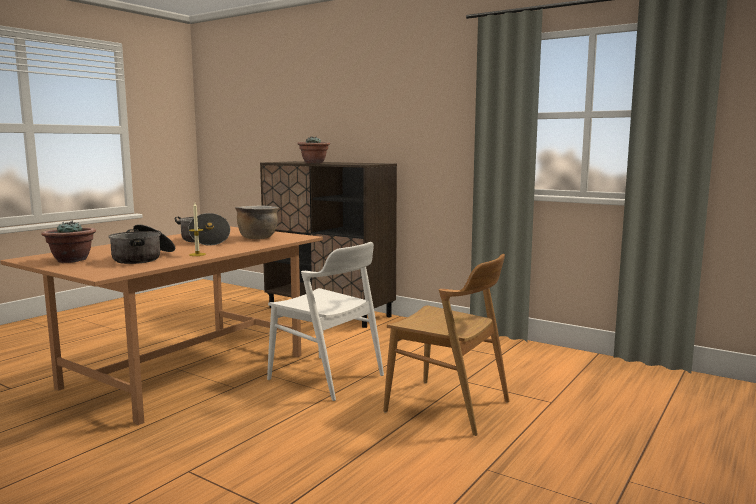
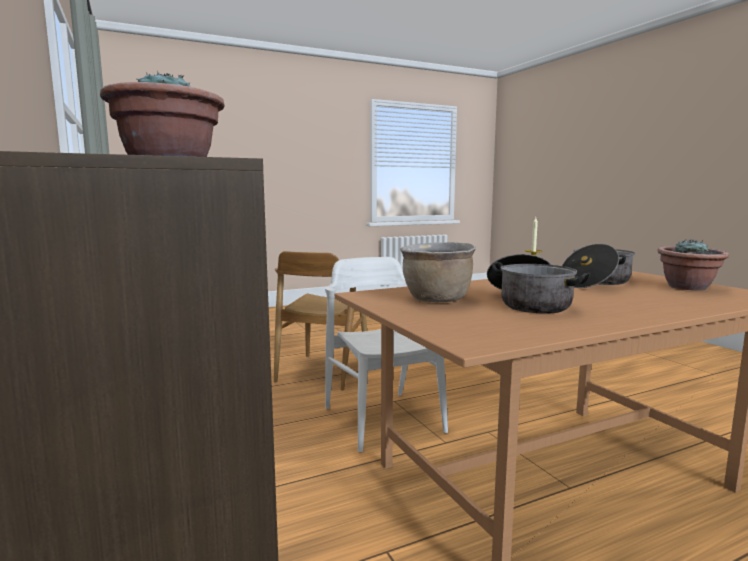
camera: 150 degrees left, 0 degrees up
brown chair [383,254,509,436] -> brown chair turned 135 degrees counterclockwise [274,251,367,391]

